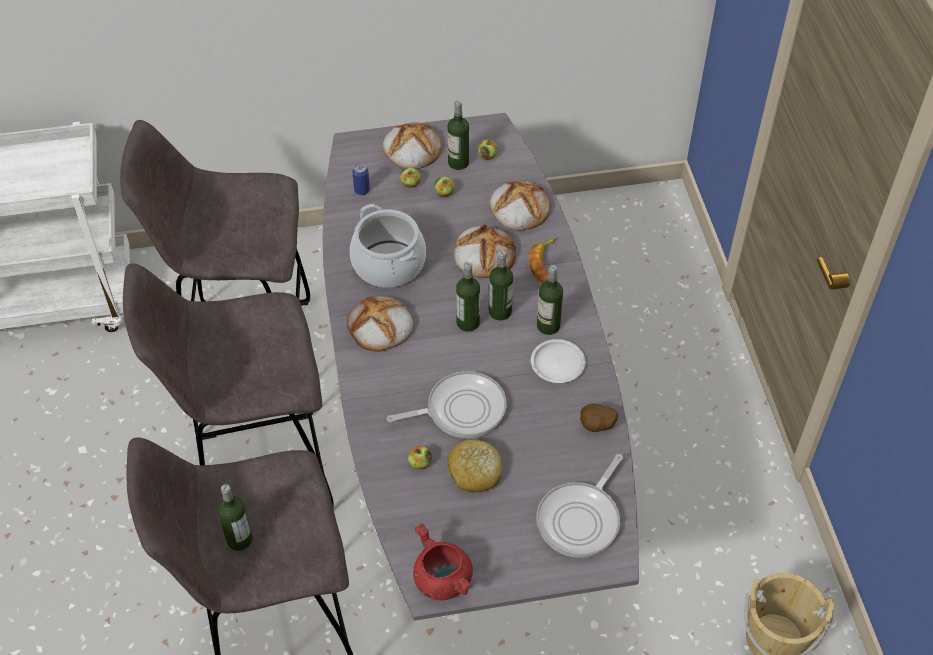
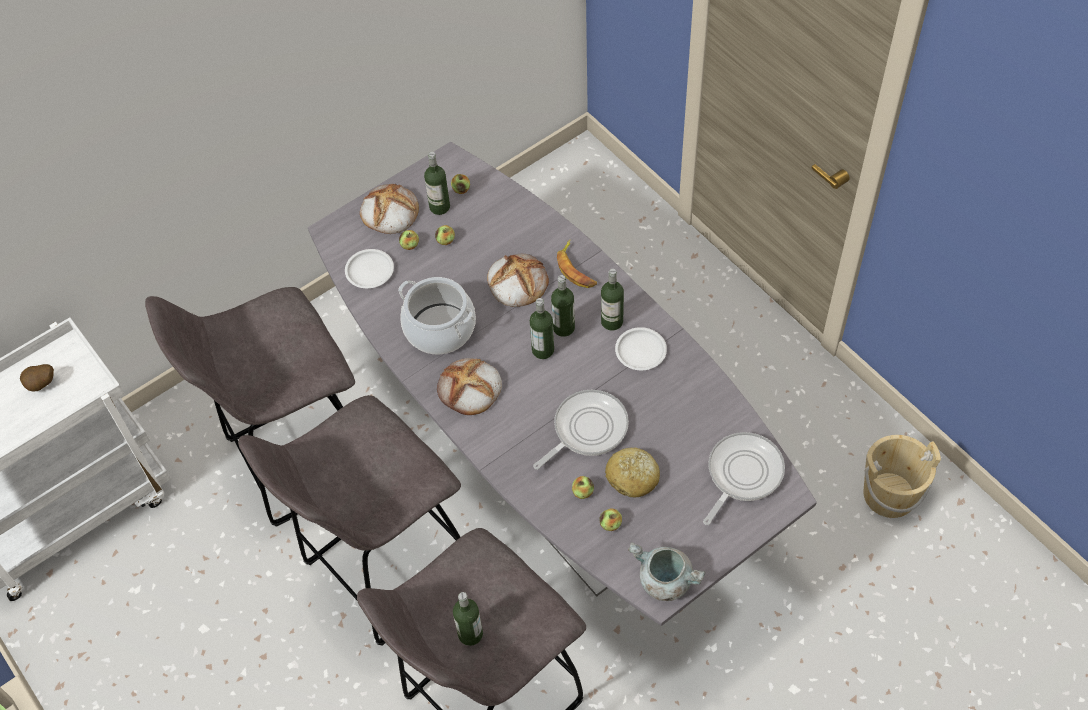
camera: 25 degrees left, 5 degrees up
can [352,163,370,195] -> white plate [345,249,394,288]
red cooking pot [413,523,473,601] -> grey cooking pot [628,542,705,601]
bread [489,181,551,231] -> none
frying pan [536,454,623,558] -> frying pan turned 150 degrees counterclockwise [703,432,785,525]
potato [580,404,619,432] -> potato moved to [20,364,54,391]
none -> apple [599,508,622,531]

